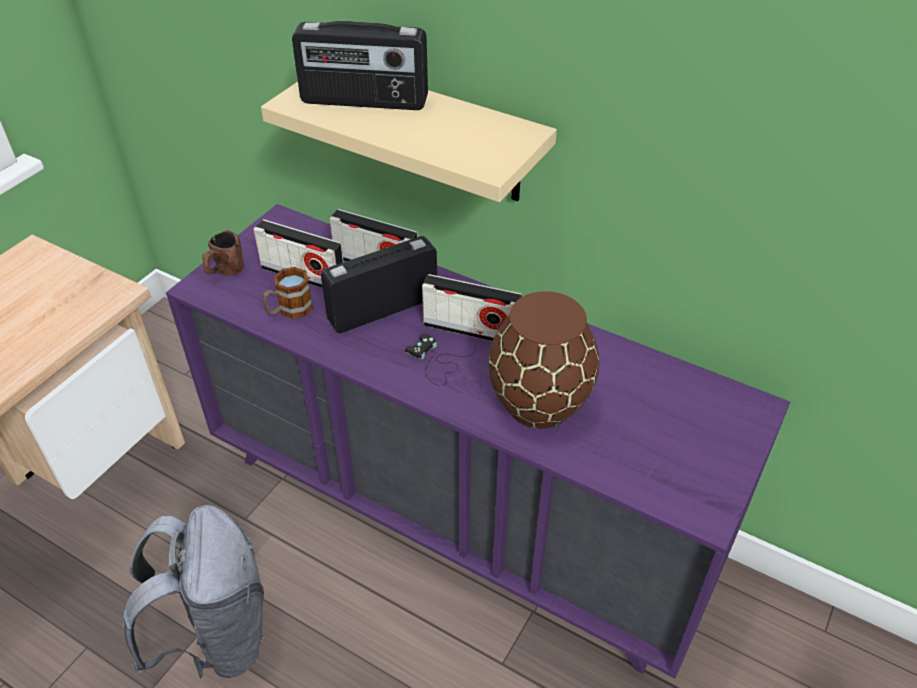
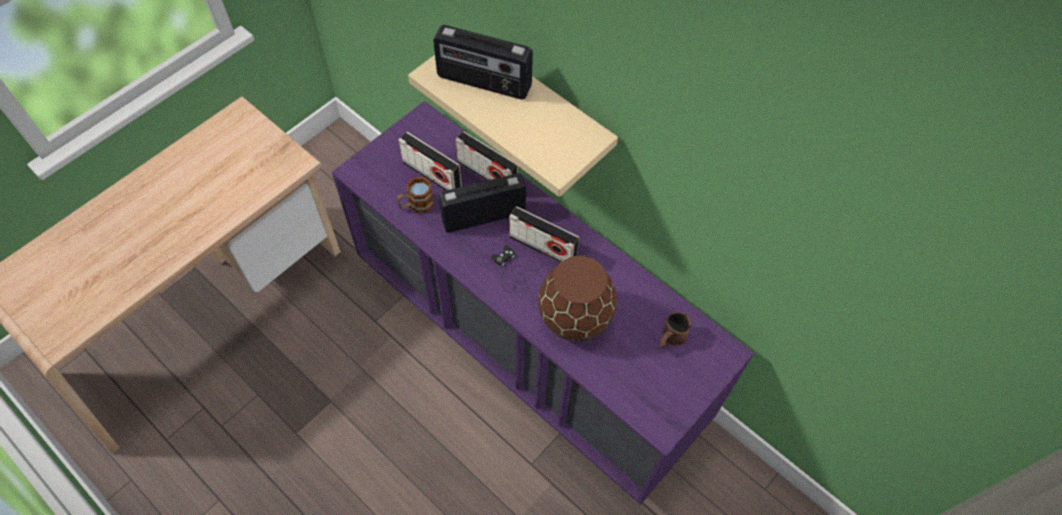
camera: 10 degrees right, 15 degrees up
grey backpack [122,505,265,679] -> none
brown mug [202,230,244,276] -> brown mug moved to [660,312,691,348]

